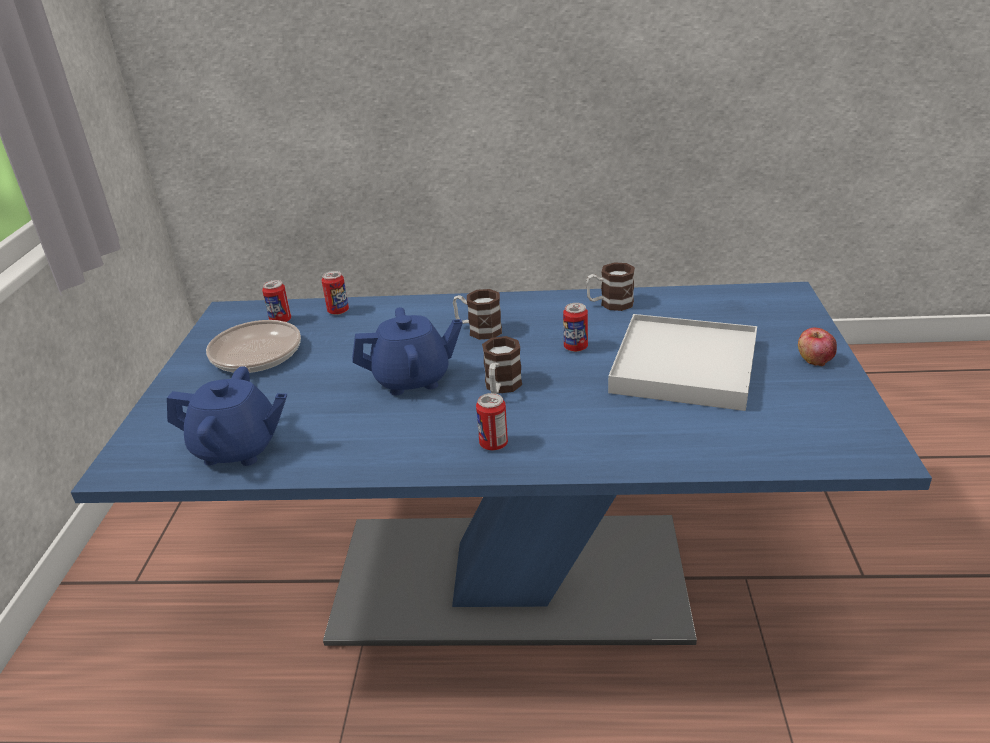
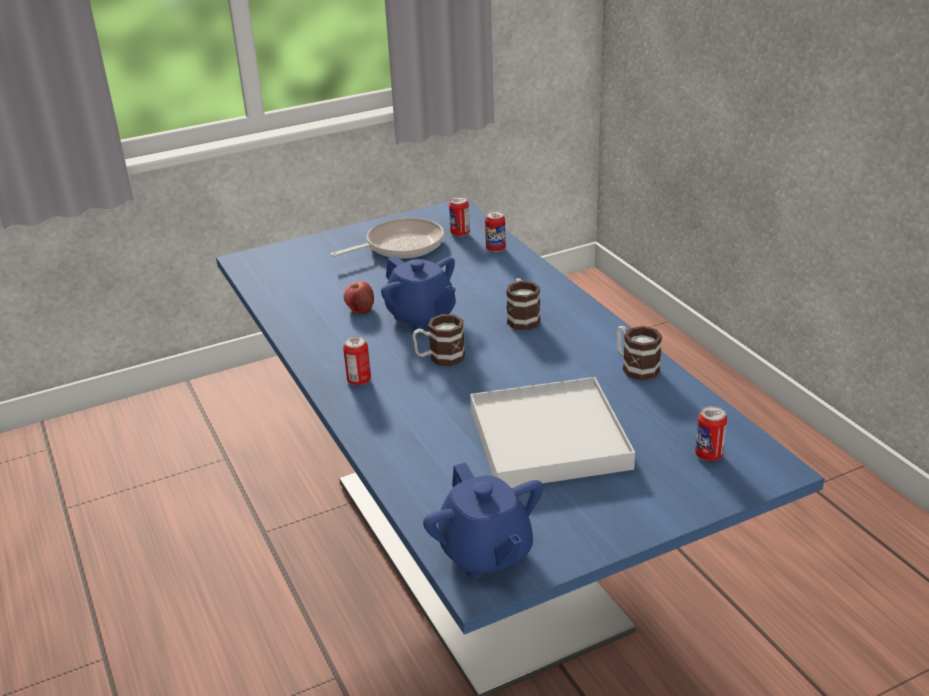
camera: 60 degrees right, 0 degrees up
blue teapot [167,366,287,466] -> blue teapot moved to [423,462,543,579]
can [563,303,588,352] -> can moved to [695,406,727,461]
apple [798,328,837,366] -> apple moved to [343,281,374,314]

